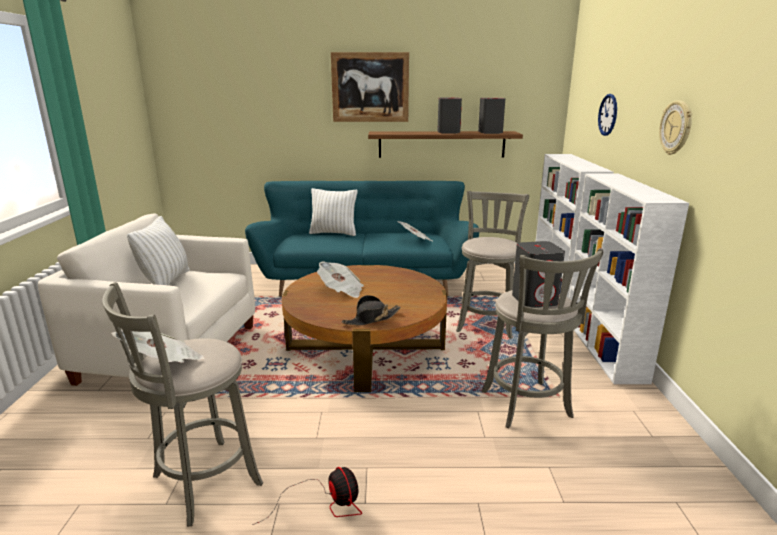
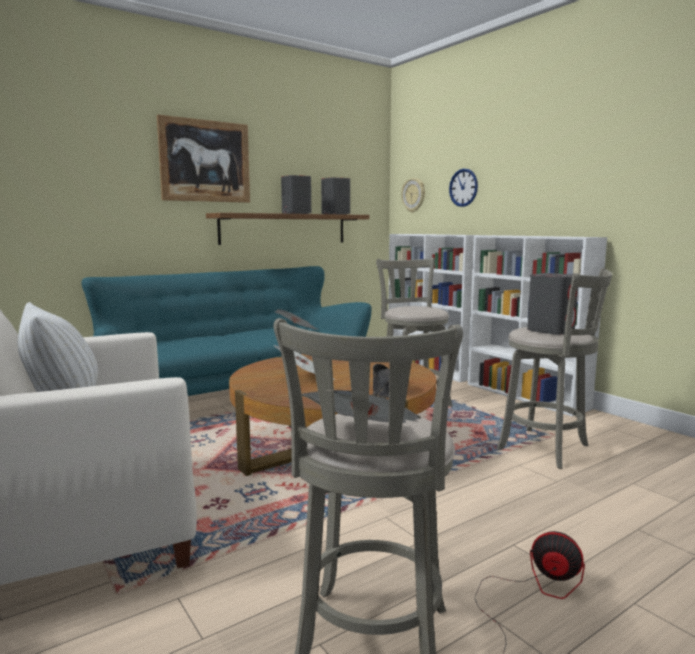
camera: 35 degrees left, 10 degrees down
white pillow [309,188,358,236] -> none
wall clock [659,100,692,155] -> wall clock moved to [401,178,425,212]

